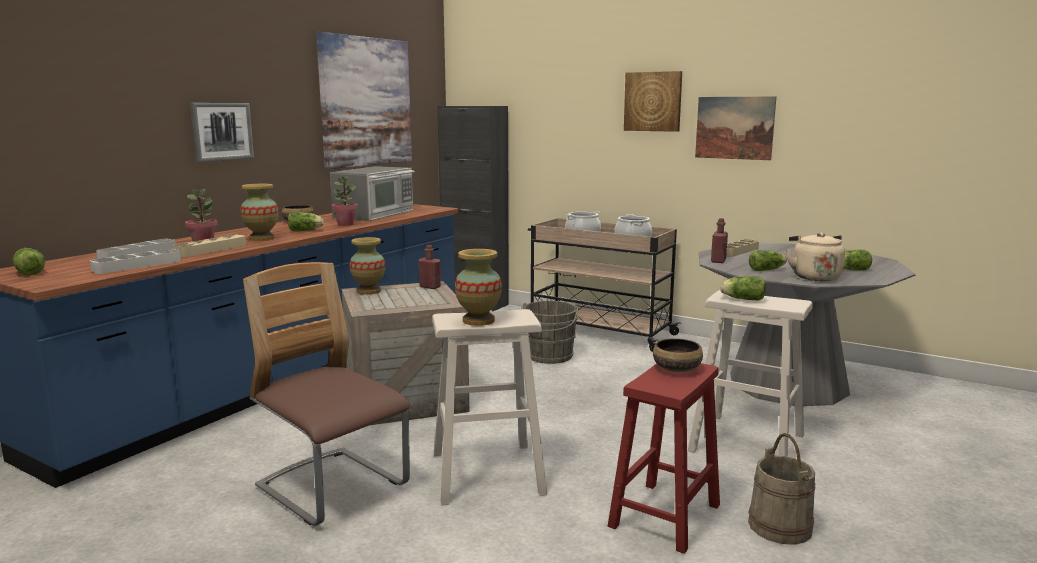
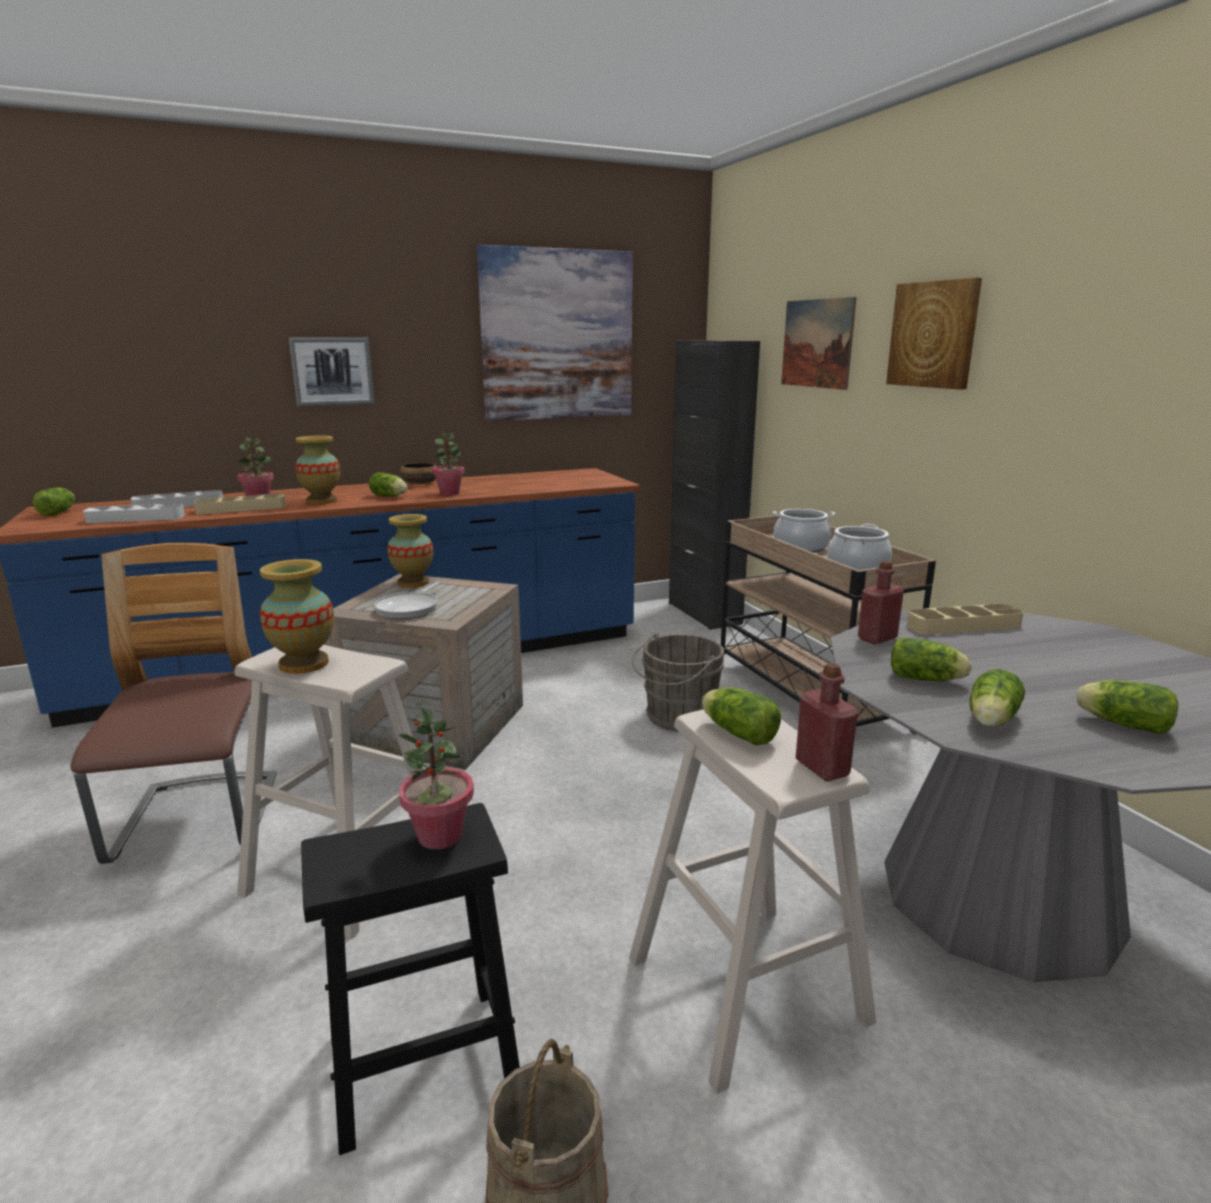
camera: 35 degrees right, 5 degrees up
microwave [330,166,415,221] -> none
red bottle [418,245,441,289] -> red bottle moved to [795,663,858,781]
red stool [608,363,720,554] -> black stool [301,803,520,1155]
bowl [653,338,703,372] -> potted plant [399,706,474,849]
picture [695,96,776,160] -> picture moved to [781,297,856,390]
beige kettle [786,233,845,281] -> lettuce [970,669,1025,727]
none -> frying pan [374,582,441,619]

